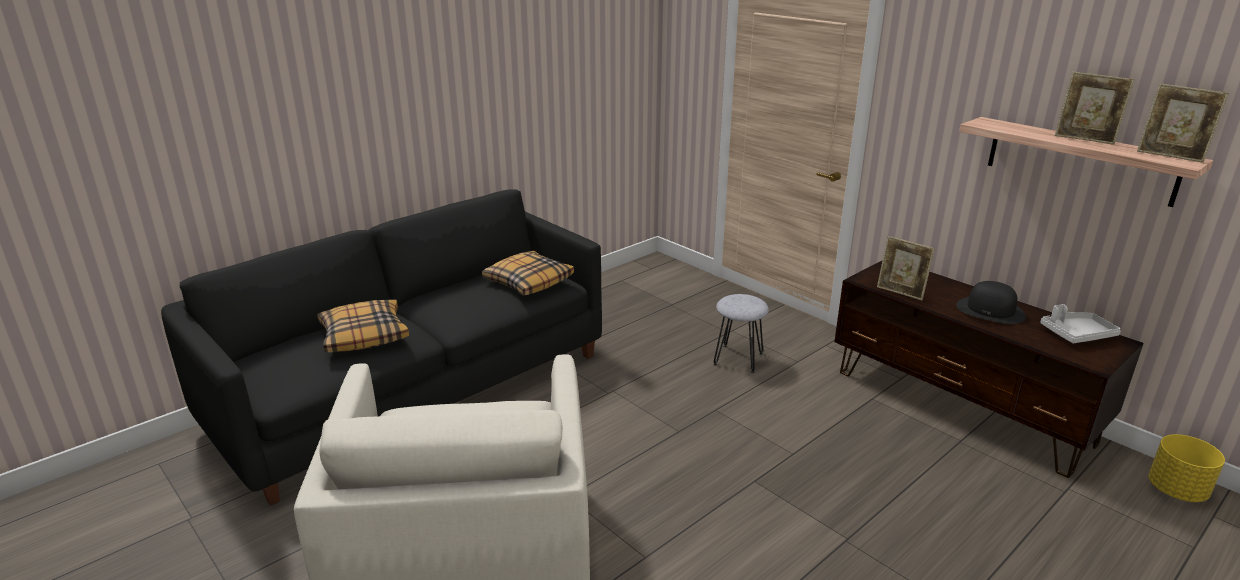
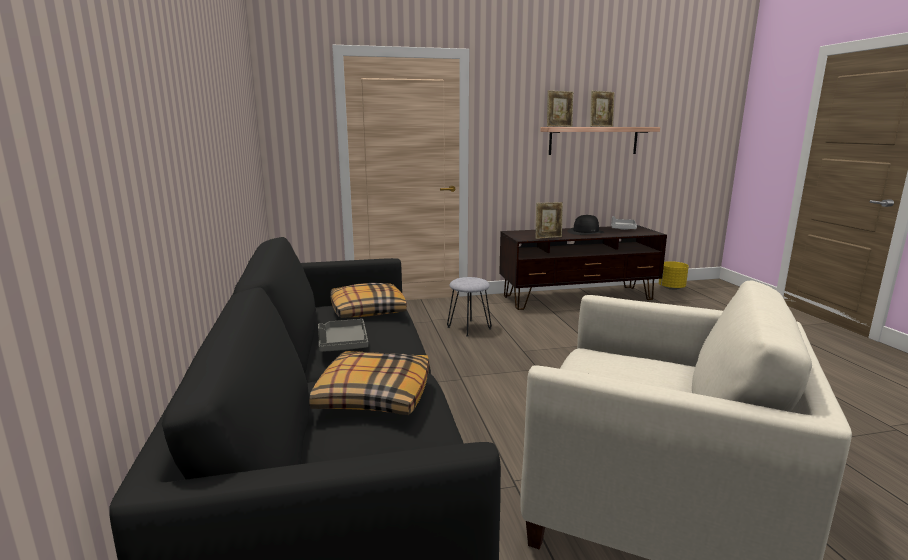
camera: 60 degrees left, 10 degrees down
picture frame [1137,83,1229,163] -> picture frame moved to [547,90,573,127]
none -> grey tray [318,319,368,352]

